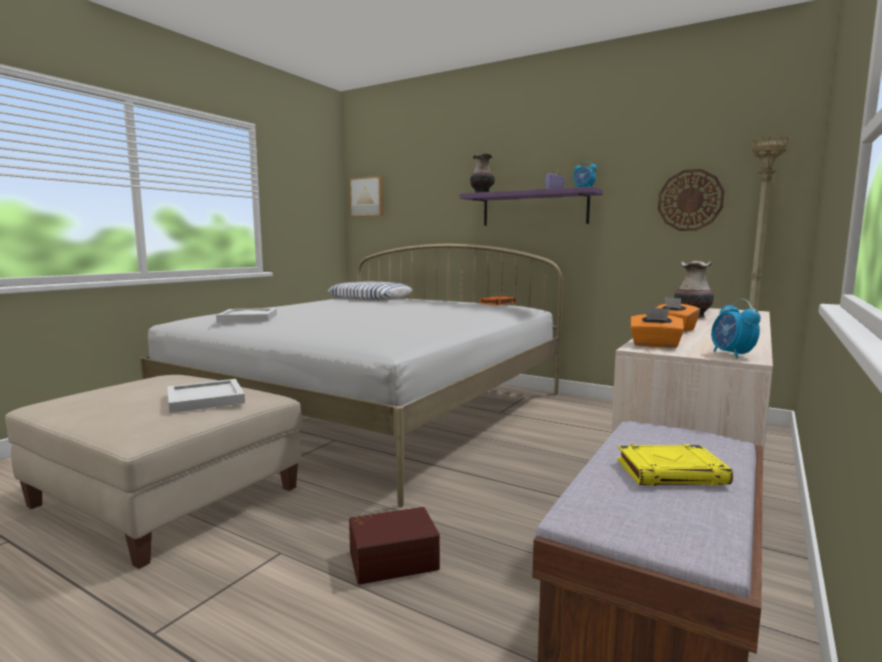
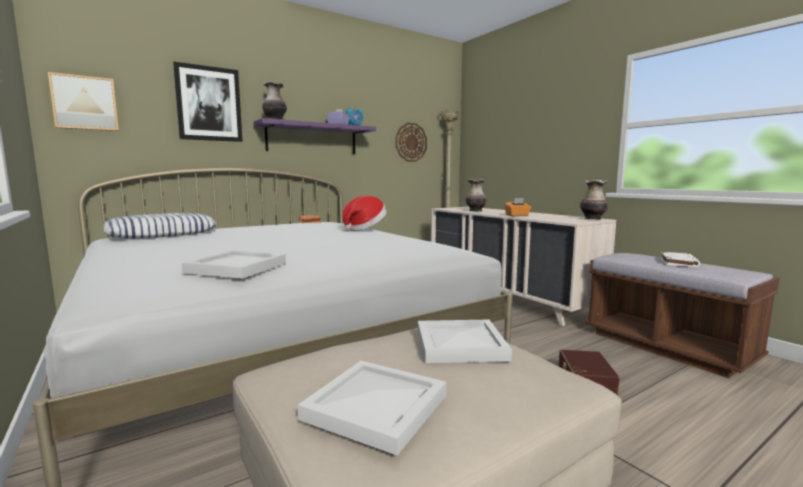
camera: 65 degrees left, 0 degrees up
yellow book [617,444,733,486] -> white book [661,252,700,267]
orange tissue box [630,307,684,348] -> none
alarm clock [711,299,761,358] -> vase [580,180,608,220]
none -> picture [173,62,242,142]
none -> white tray [298,361,446,456]
none -> hat [342,196,387,230]

